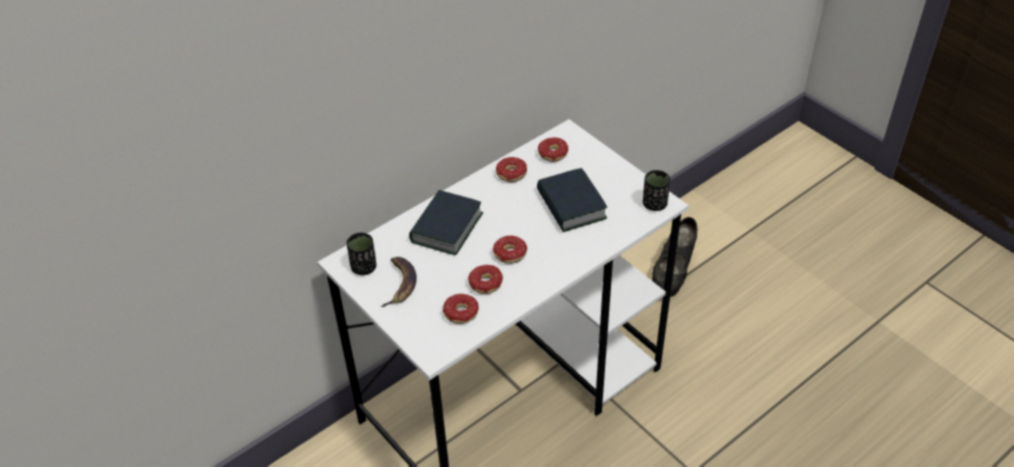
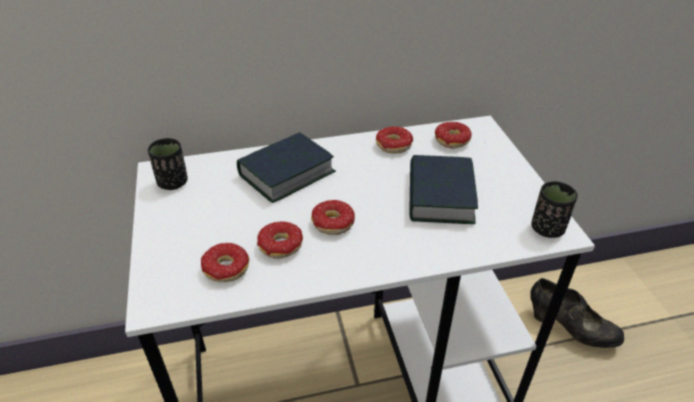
camera: 25 degrees right, 5 degrees down
banana [380,257,417,307] -> none
black shoe [652,217,697,297] -> black shoe turned 105 degrees counterclockwise [530,278,624,348]

